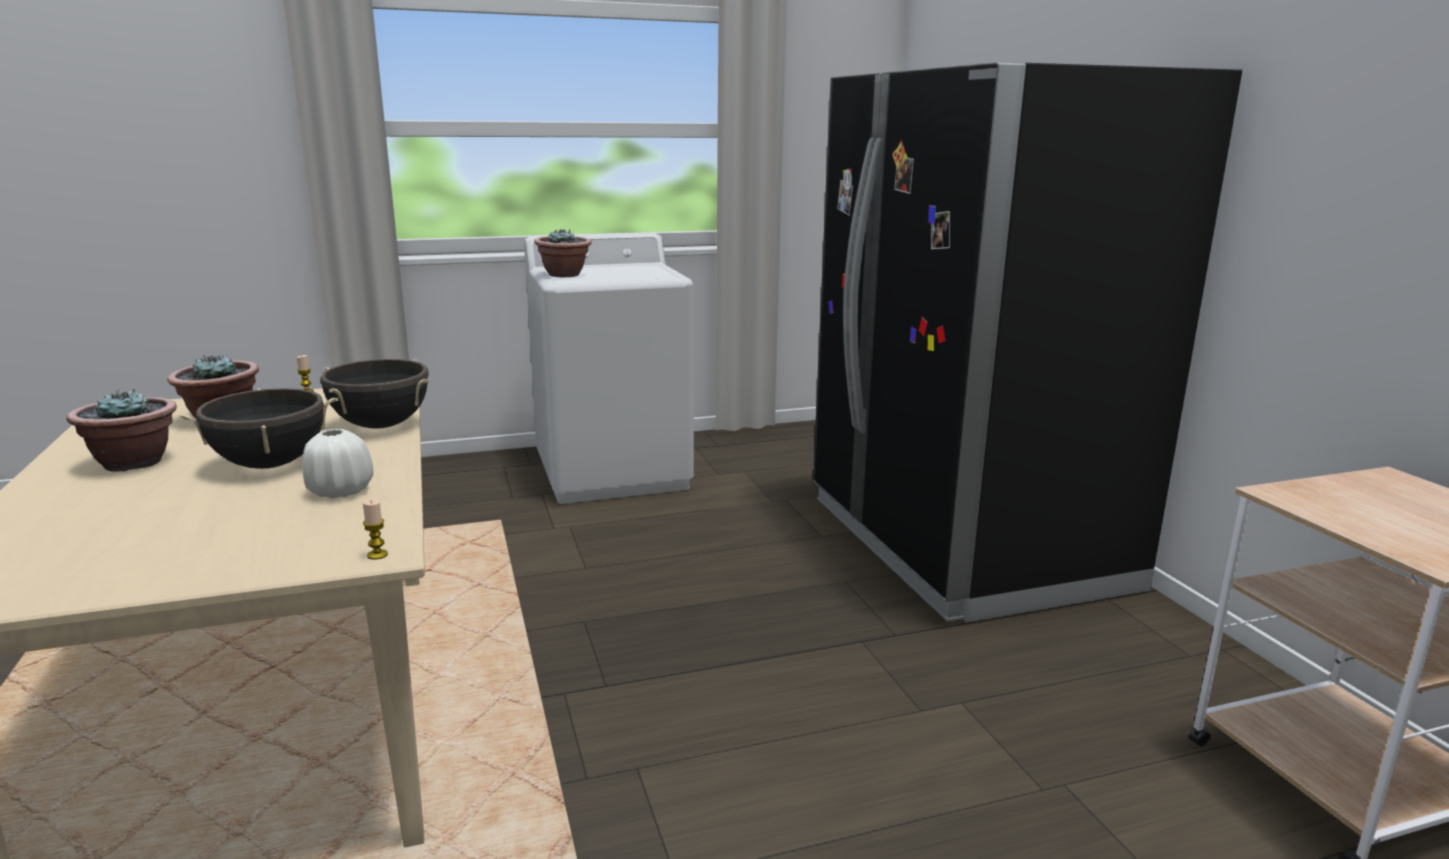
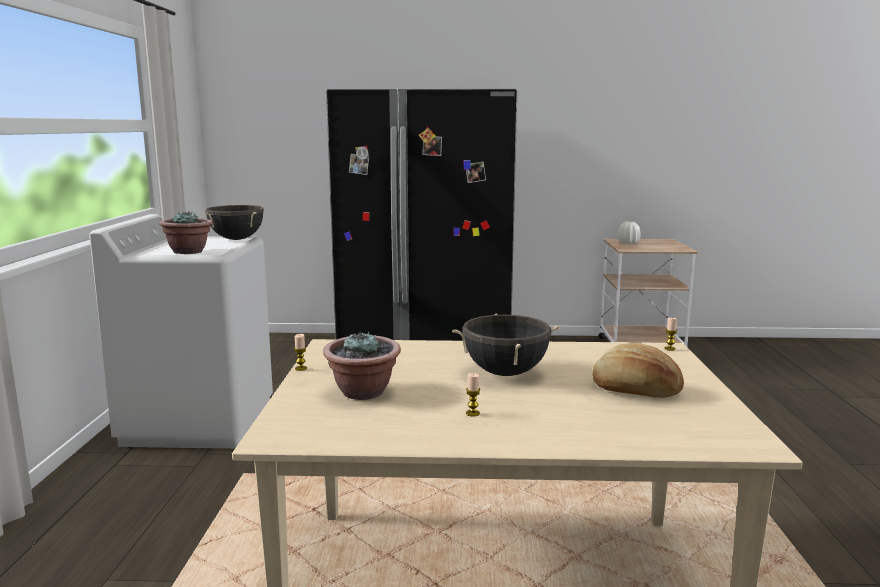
camera: 70 degrees left, 5 degrees down
potted plant [66,389,177,472] -> candle [466,373,480,417]
white vase [303,429,374,499] -> white vase moved to [617,221,641,244]
black cooking pot [320,359,429,429] -> black cooking pot moved to [203,205,264,240]
none -> bread [592,343,684,398]

